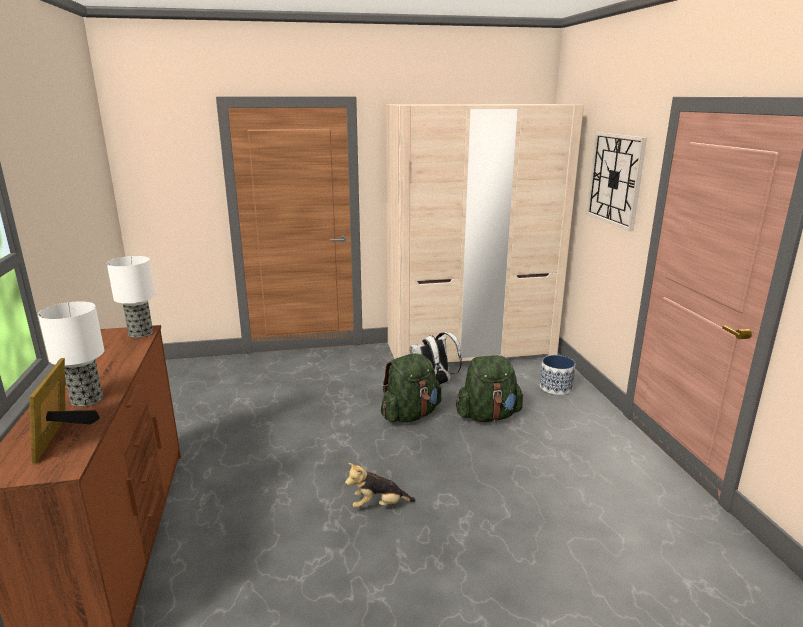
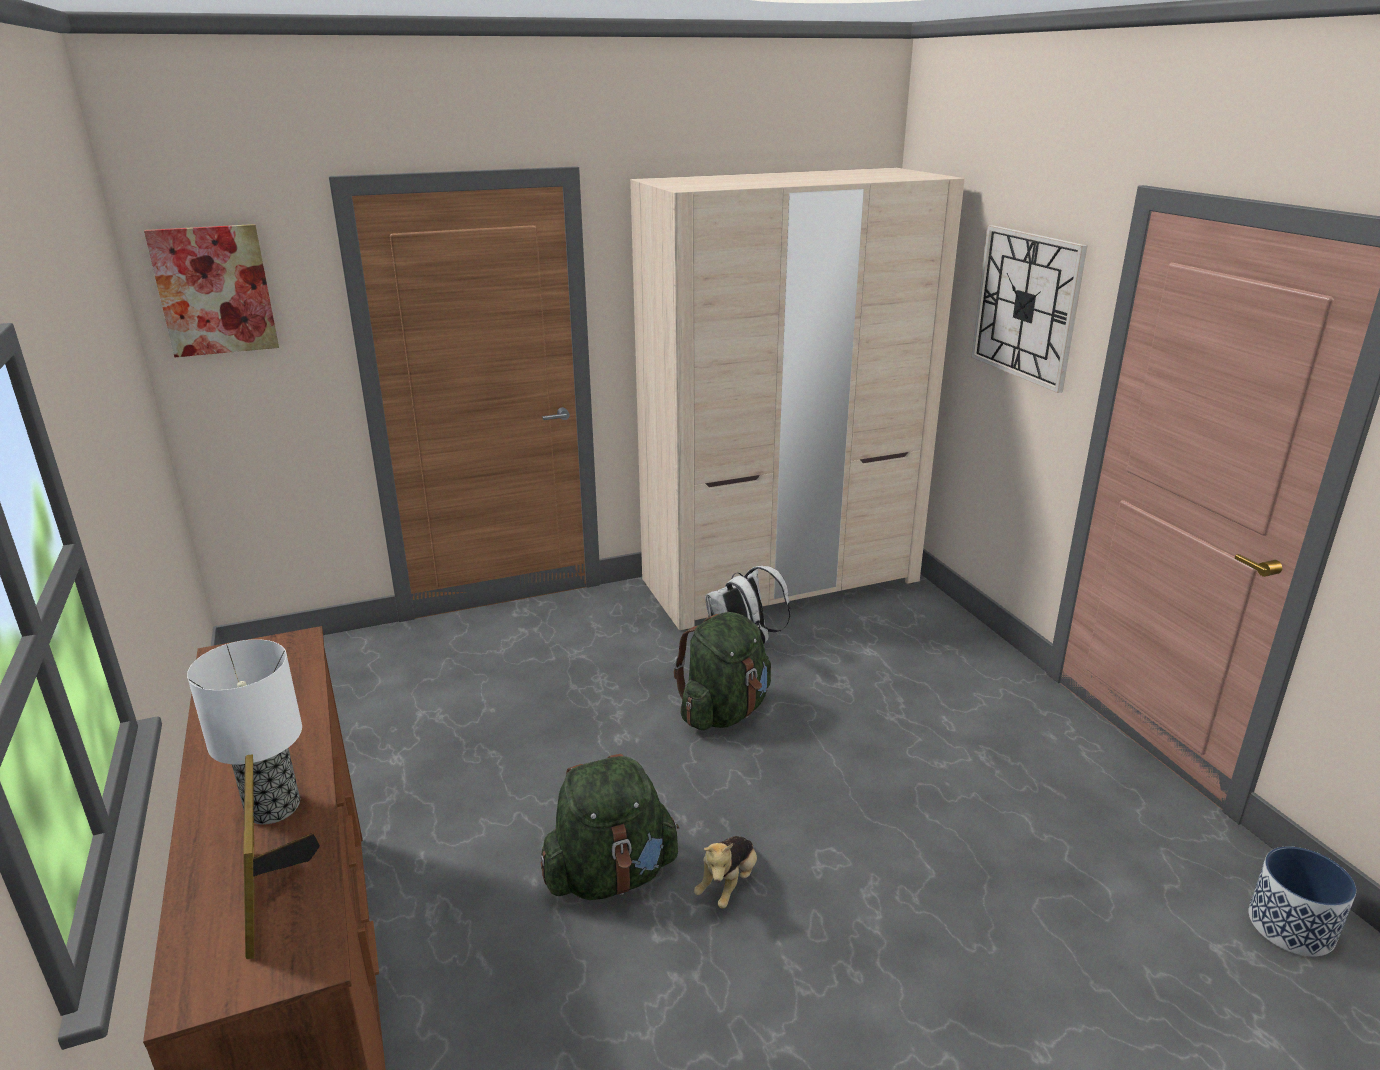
camera: 10 degrees left, 5 degrees up
table lamp [107,256,155,338] -> none
plush toy [345,463,416,508] -> plush toy turned 45 degrees counterclockwise [694,836,757,909]
green backpack [456,355,524,422] -> green backpack moved to [540,754,679,900]
planter [540,355,575,395] -> planter moved to [1249,846,1356,956]
none -> picture [144,224,279,357]

